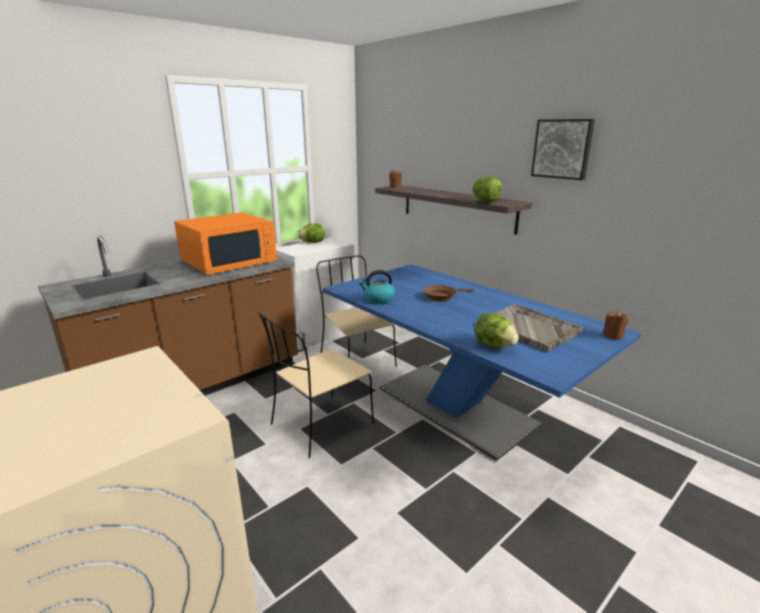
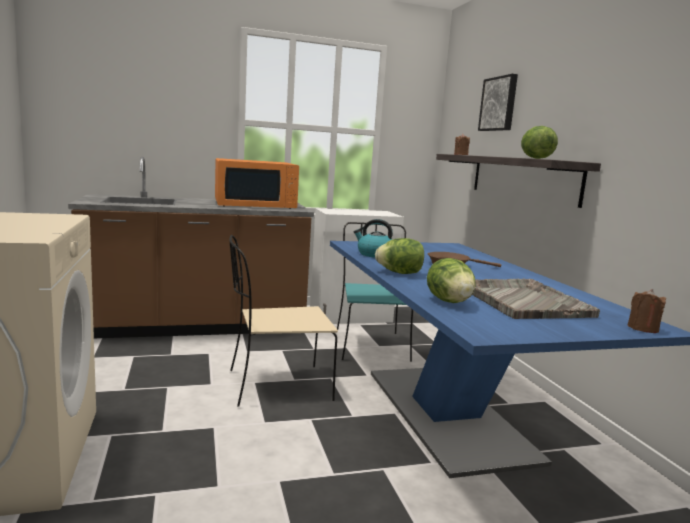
camera: 25 degrees right, 10 degrees down
lettuce [298,224,325,243] -> lettuce moved to [375,238,424,274]
beige chair [316,255,397,367] -> turquoise chair [337,222,413,362]
picture [531,119,595,180] -> picture moved to [478,74,518,131]

